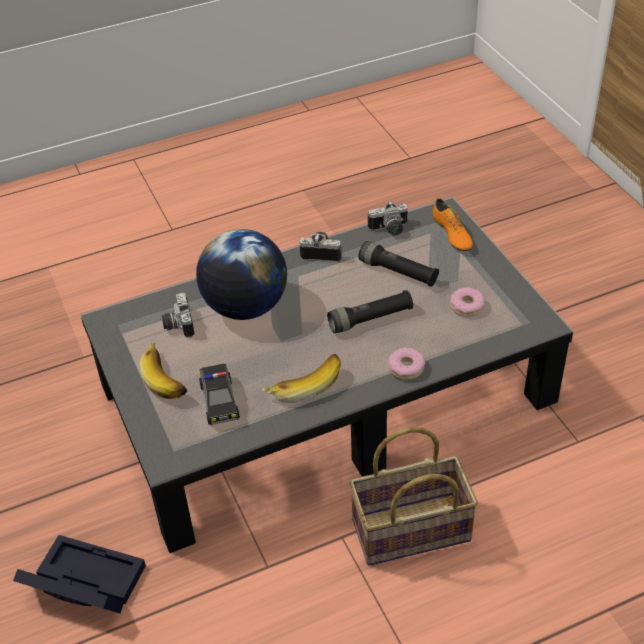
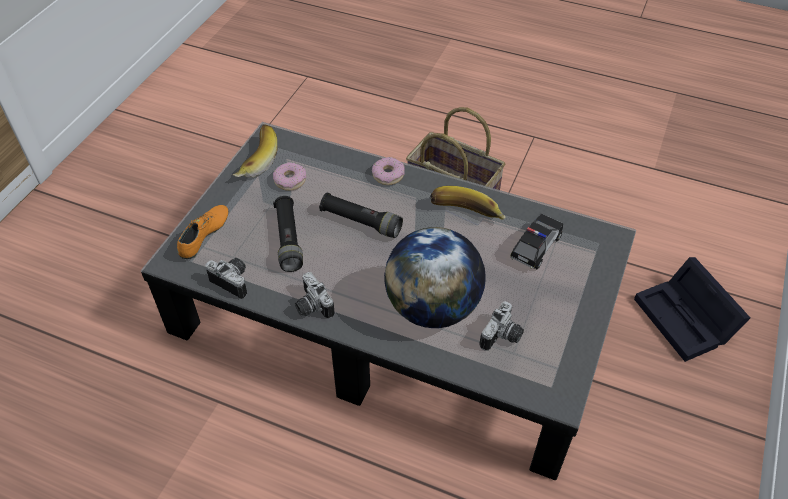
camera: 135 degrees left, 5 degrees up
banana [140,341,188,399] -> banana moved to [232,125,278,178]

